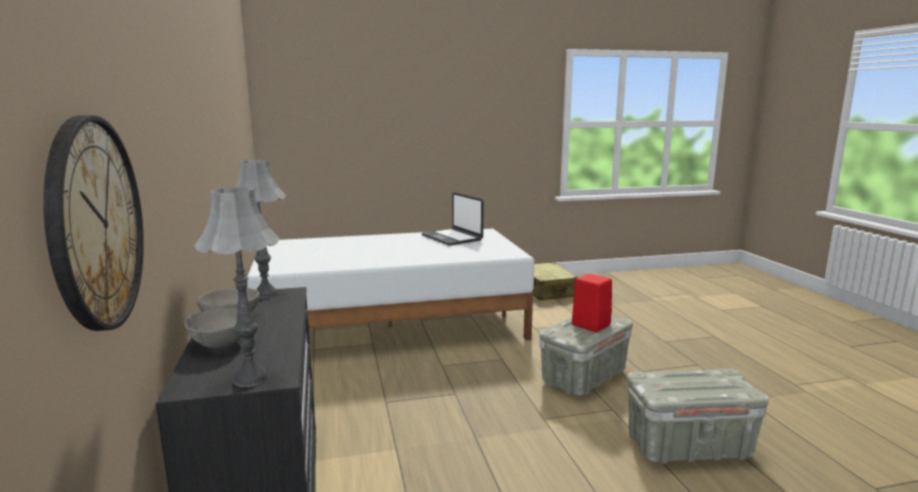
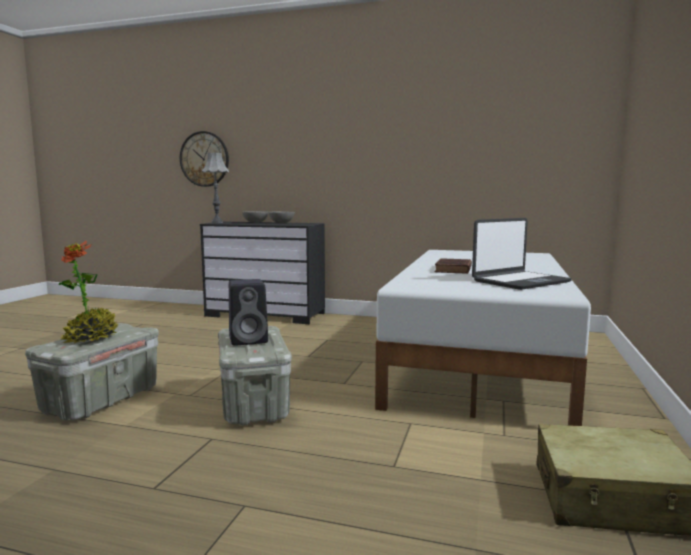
camera: 120 degrees right, 5 degrees down
grey table lamp [236,160,286,299] -> none
laptop [422,193,484,246] -> laptop turned 150 degrees clockwise [472,218,572,290]
red speaker [572,274,612,332] -> black speaker [229,279,268,346]
none -> potted plant [59,241,118,343]
none -> brown book [434,258,472,274]

